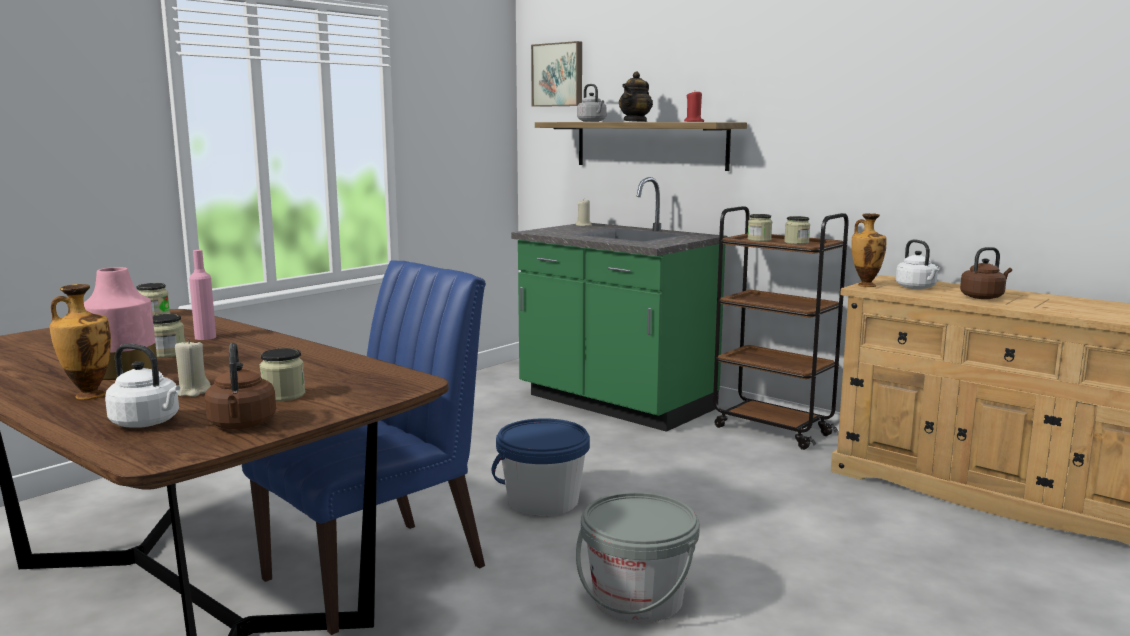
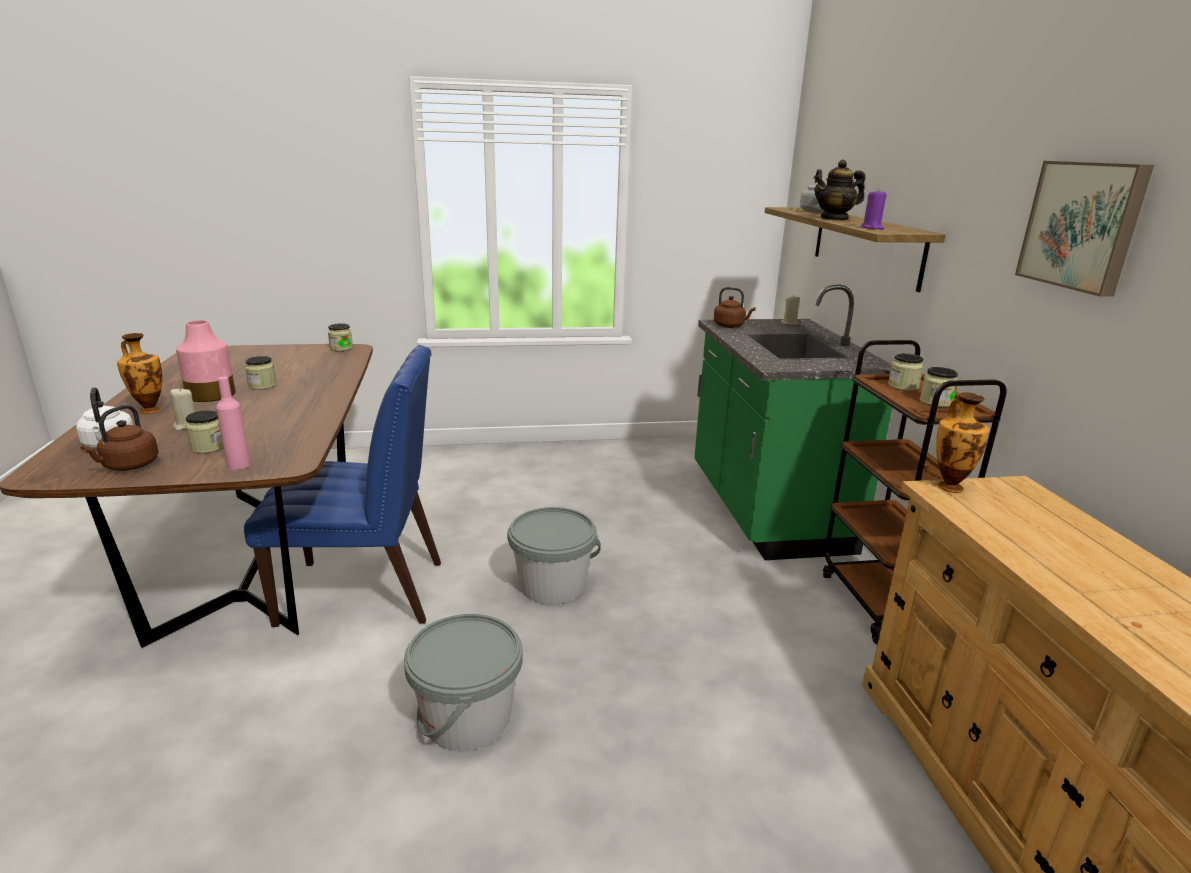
camera: 40 degrees right, 10 degrees up
pink bottle [189,250,216,340] -> pink bottle moved to [216,377,251,470]
blue bucket [492,418,590,516] -> grey bucket [507,507,601,605]
picture [531,41,582,107] -> picture moved to [1015,161,1154,297]
red candle [684,91,704,122] -> purple candle [861,189,887,229]
white kettle [896,239,940,289] -> none
brown kettle [960,247,1012,299] -> brown kettle moved to [714,287,756,328]

